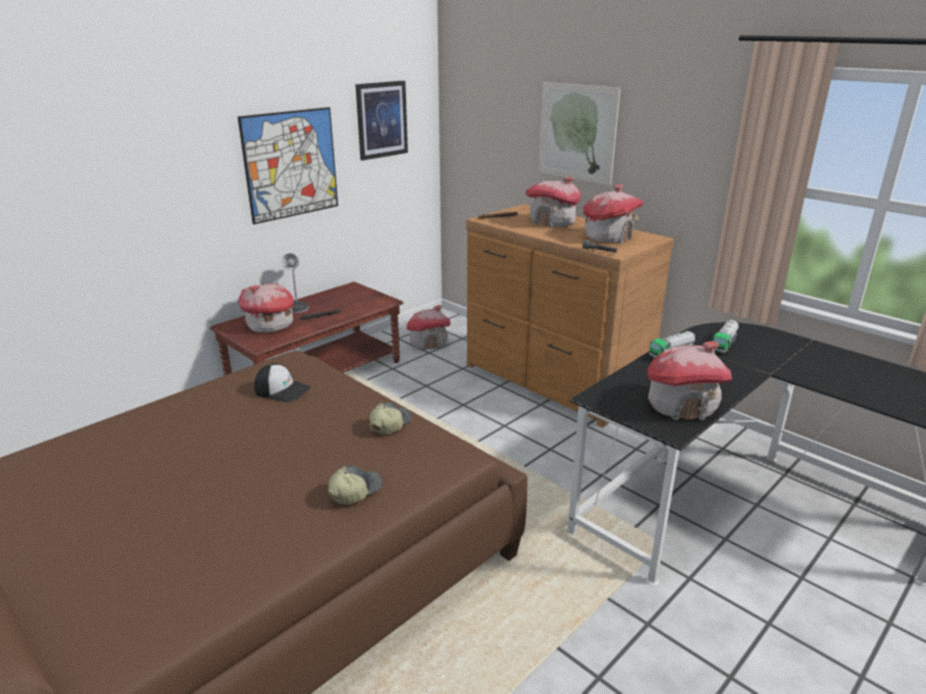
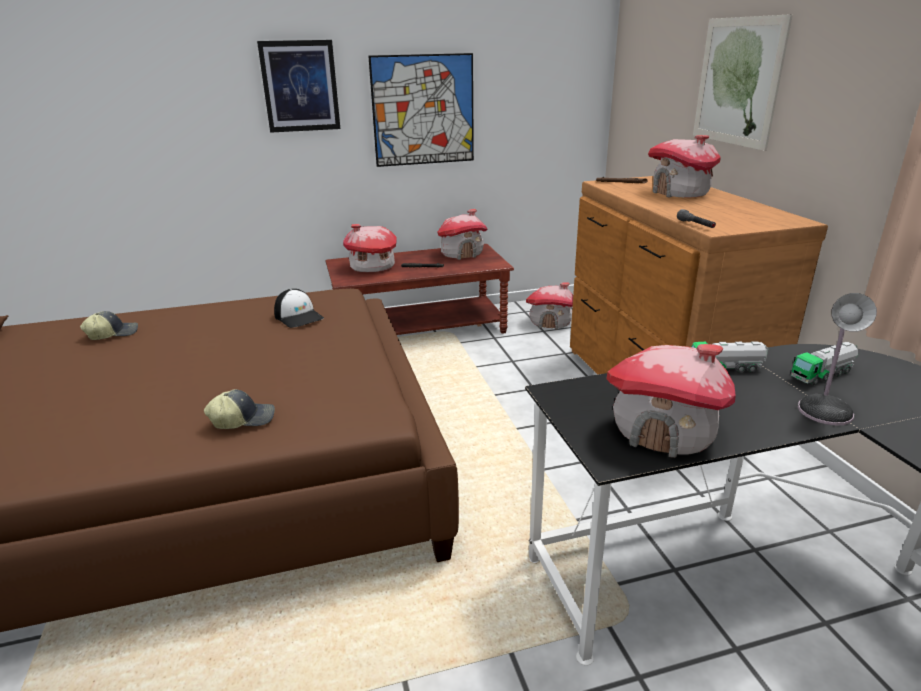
camera: 30 degrees right, 0 degrees up
table lamp [282,253,309,313] -> table lamp moved to [798,293,877,426]
picture [356,81,408,161] -> picture moved to [257,40,340,133]
cap [370,402,412,435] -> cap moved to [80,311,138,340]
toy house [583,184,644,244] -> toy house moved to [438,209,487,260]

